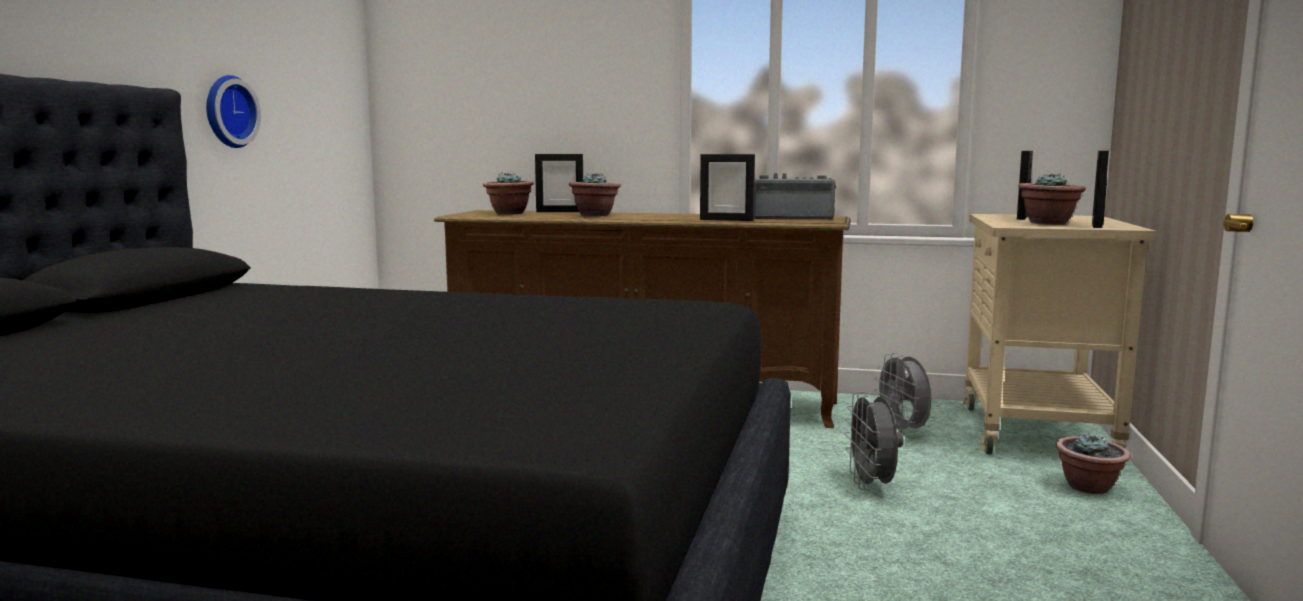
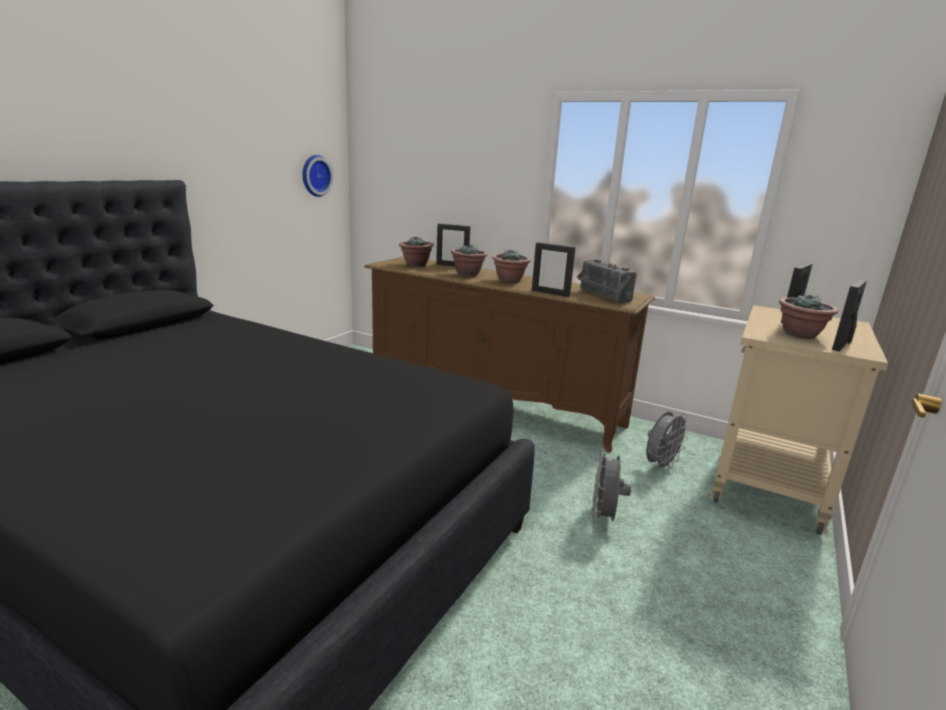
camera: 15 degrees right, 10 degrees up
wall clock [206,75,261,148] -> wall clock moved to [302,155,333,197]
radio [754,173,836,220] -> radio turned 135 degrees counterclockwise [577,259,636,303]
grey fan [873,352,931,434] -> grey fan turned 135 degrees counterclockwise [646,412,690,472]
potted plant [1055,433,1131,494] -> potted plant moved to [492,250,531,283]

